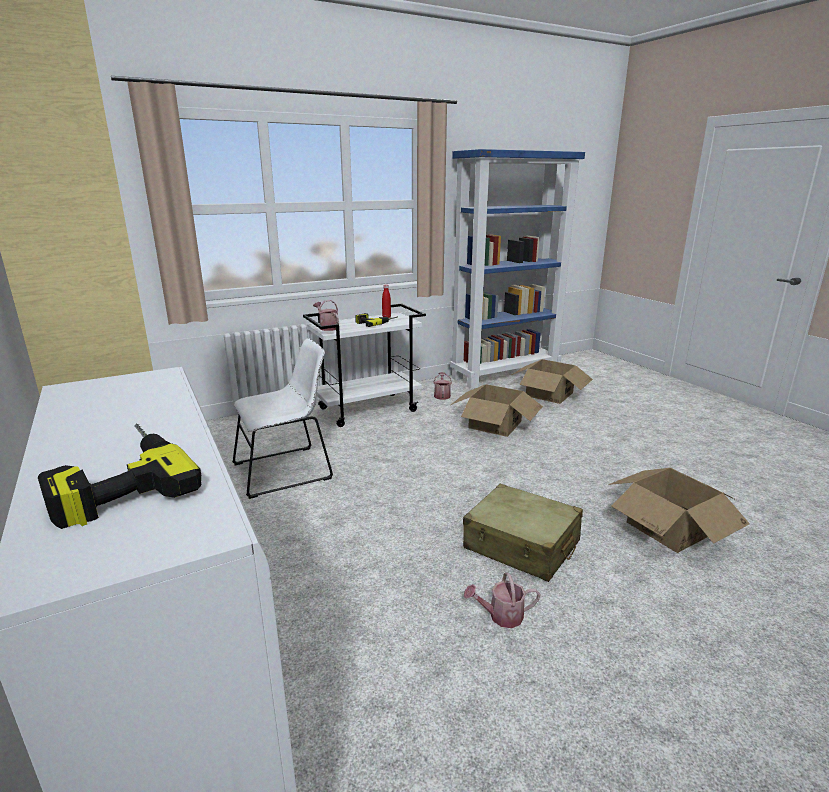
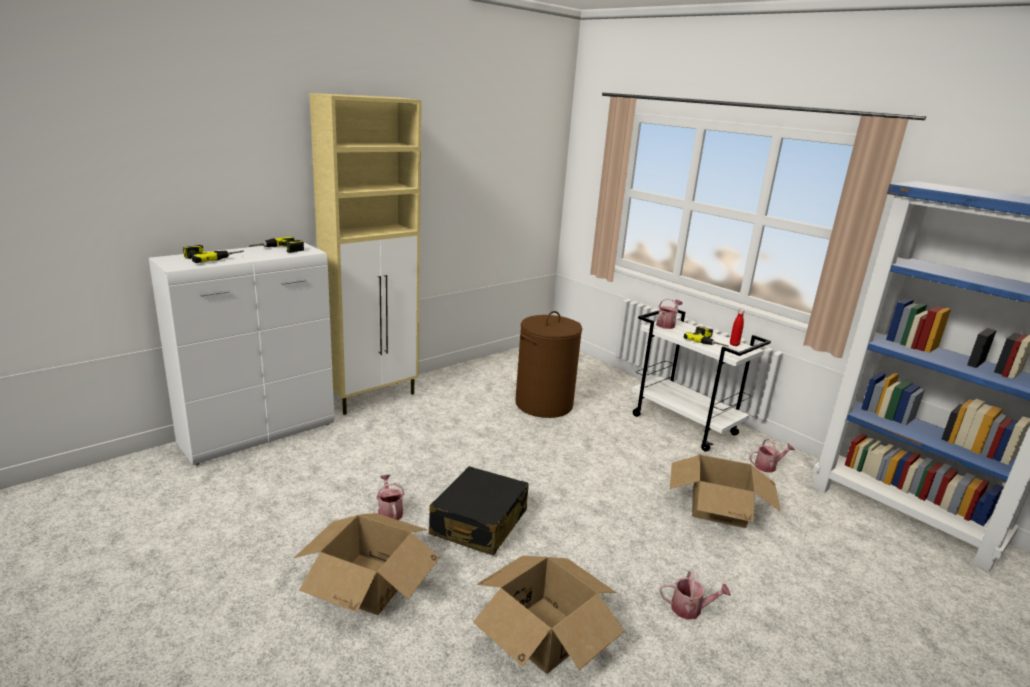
camera: 75 degrees right, 0 degrees up
white chair [232,338,333,499] -> brown laundry basket [515,311,582,418]
beige suitcase [463,484,583,582] -> black suitcase [429,466,529,556]
cardboard box [510,359,593,404] -> cardboard box moved to [294,513,440,615]
none -> power drill [249,236,304,253]
none -> watering can [660,571,731,620]

